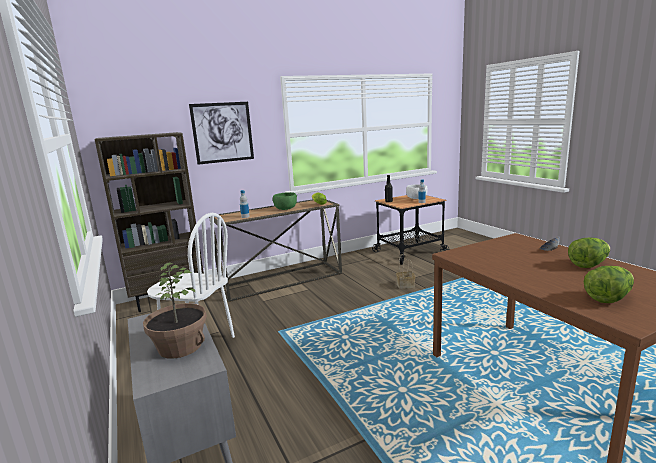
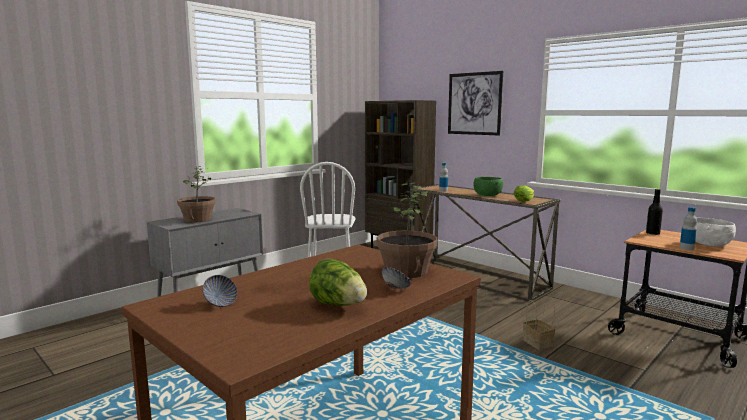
camera: 70 degrees right, 5 degrees down
lettuce [584,266,634,303] -> bowl [203,275,237,307]
none -> potted plant [376,182,437,278]

